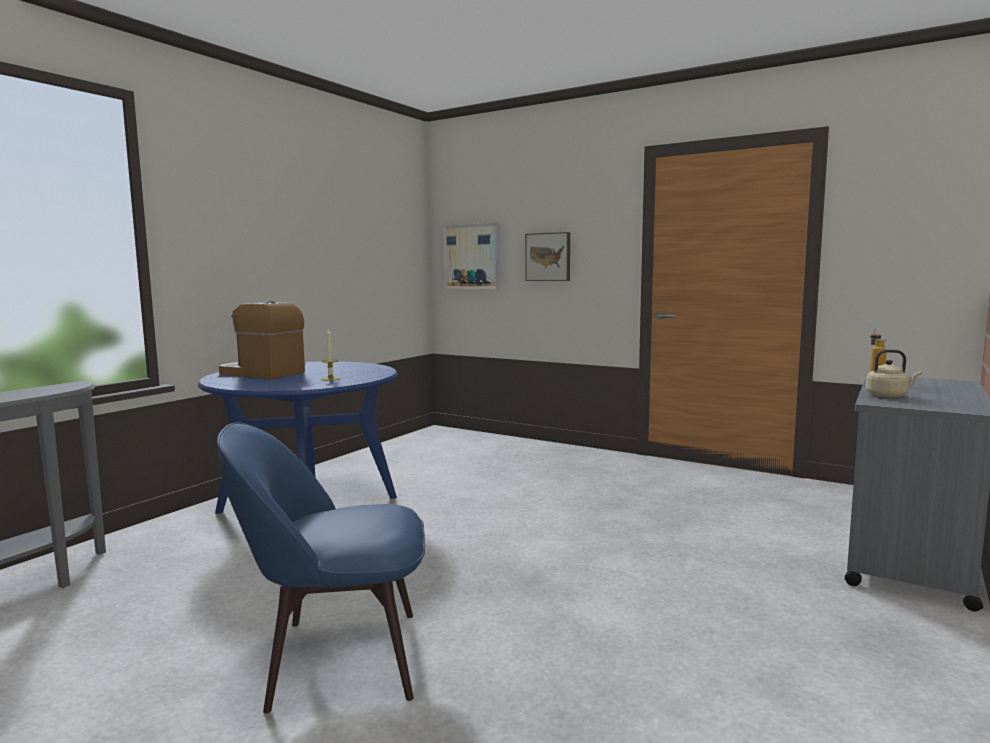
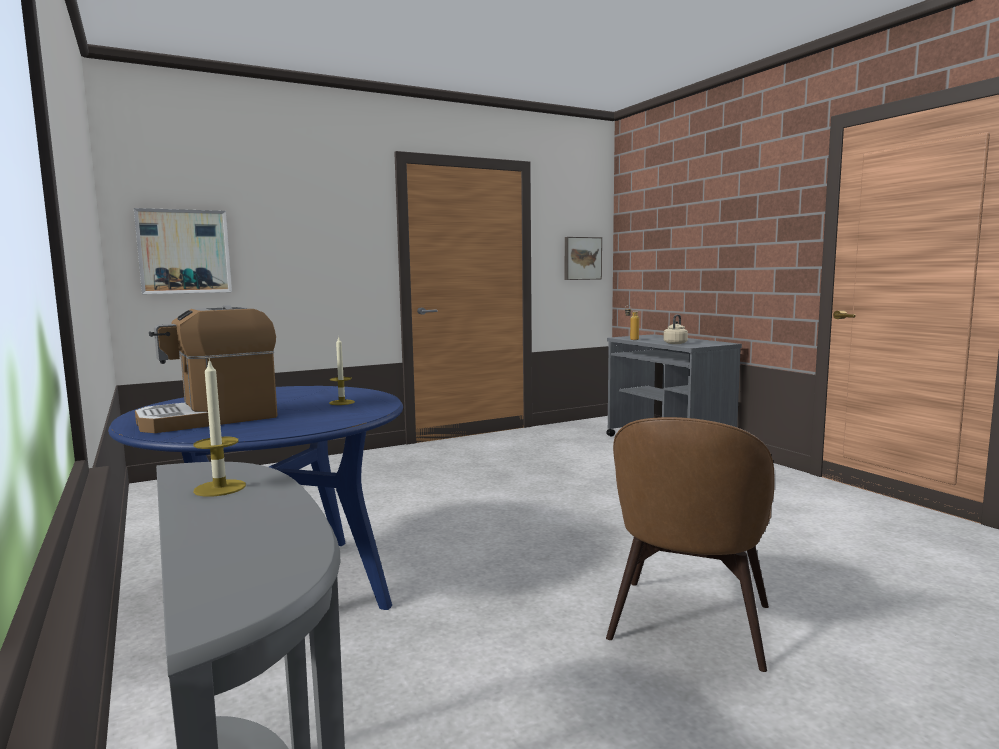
camera: 60 degrees left, 0 degrees up
blue chair [217,423,425,713] -> brown chair [606,417,775,672]
picture [525,232,570,281] -> picture moved to [565,237,602,280]
none -> candle [193,358,246,497]

